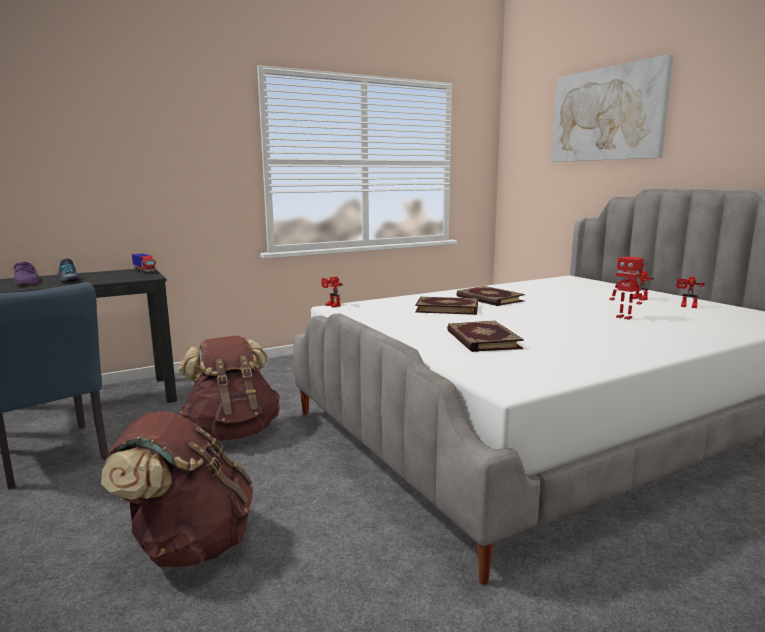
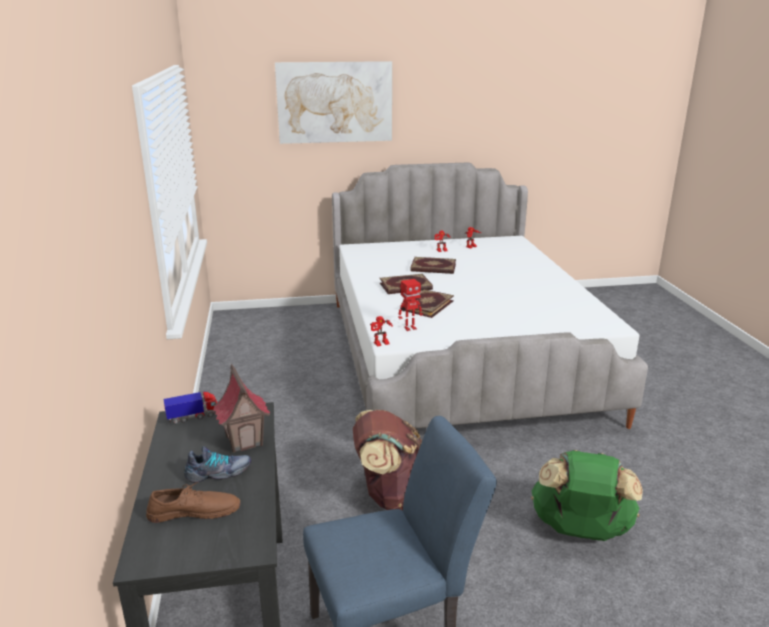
camera: 70 degrees left, 10 degrees up
purple shoe [13,262,40,286] -> brown shoe [146,482,240,523]
brown backpack [101,411,253,567] -> green backpack [531,450,643,541]
book [447,321,524,352] -> book moved to [411,257,456,274]
toy robot [609,256,644,320] -> toy robot moved to [398,279,423,331]
none -> toy house [213,364,270,453]

